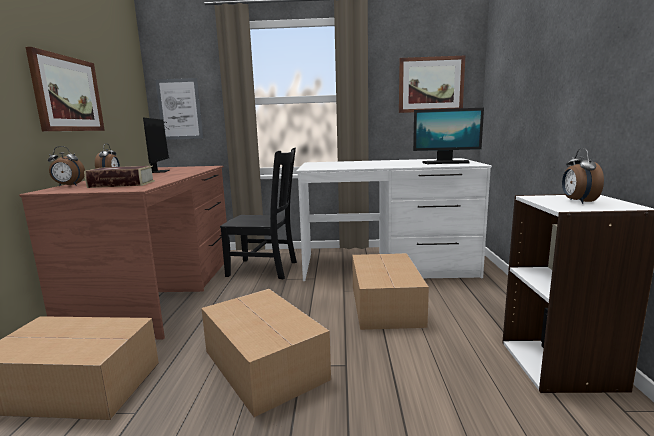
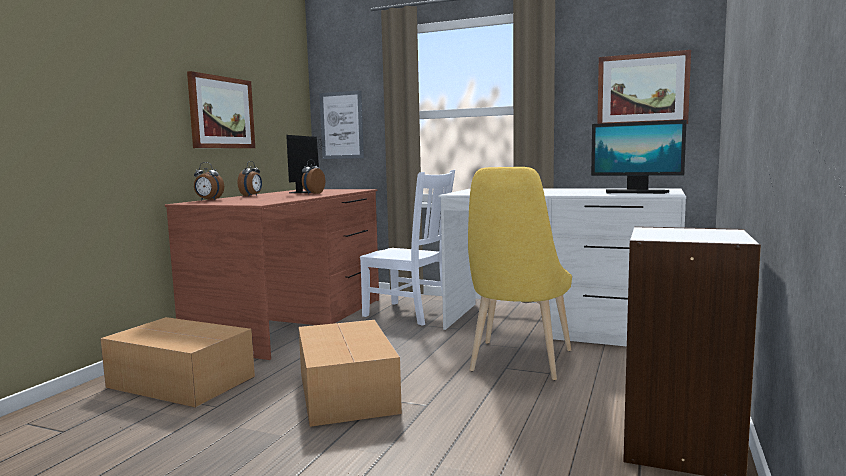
camera: 20 degrees right, 5 degrees down
book [84,166,155,188] -> none
black chair [220,148,297,279] -> white chair [360,170,455,326]
cardboard box [352,253,429,330] -> yellow chair [468,167,572,380]
alarm clock [562,148,604,204] -> alarm clock moved to [302,159,325,194]

